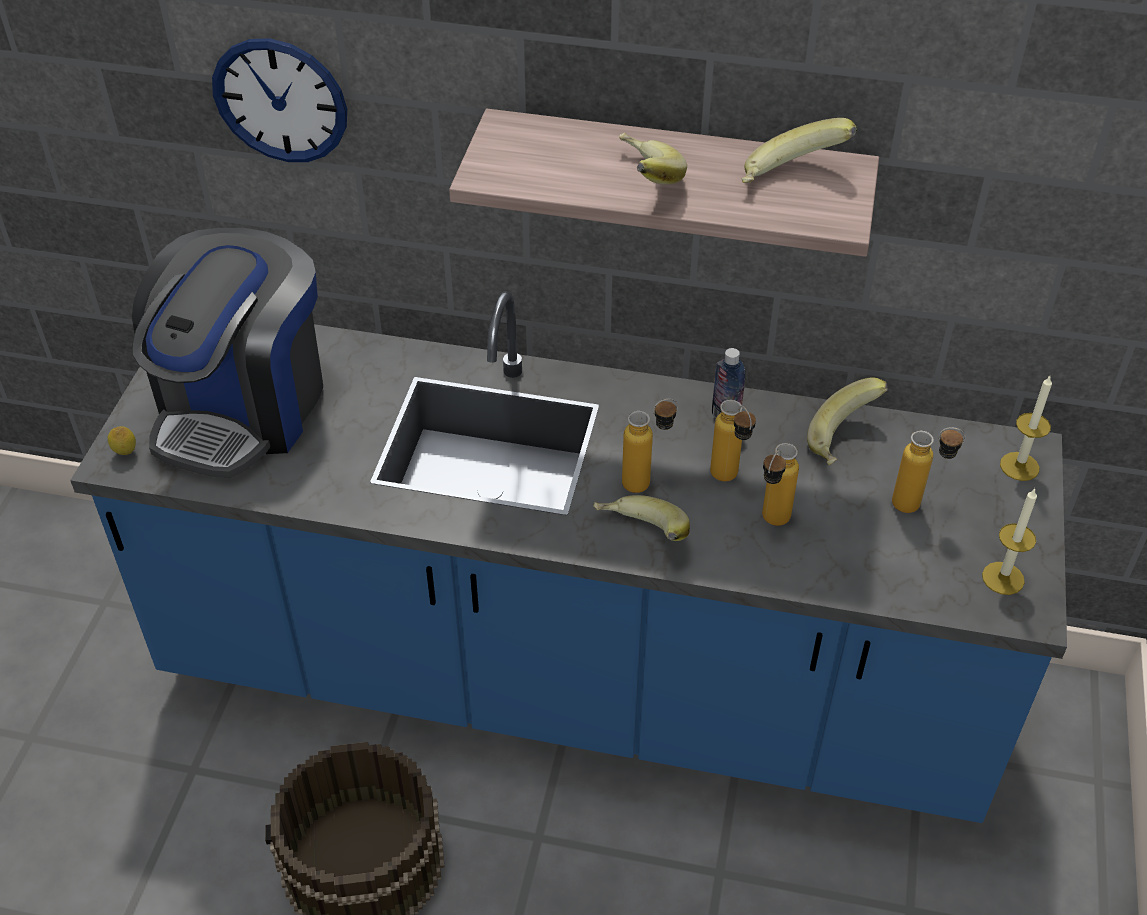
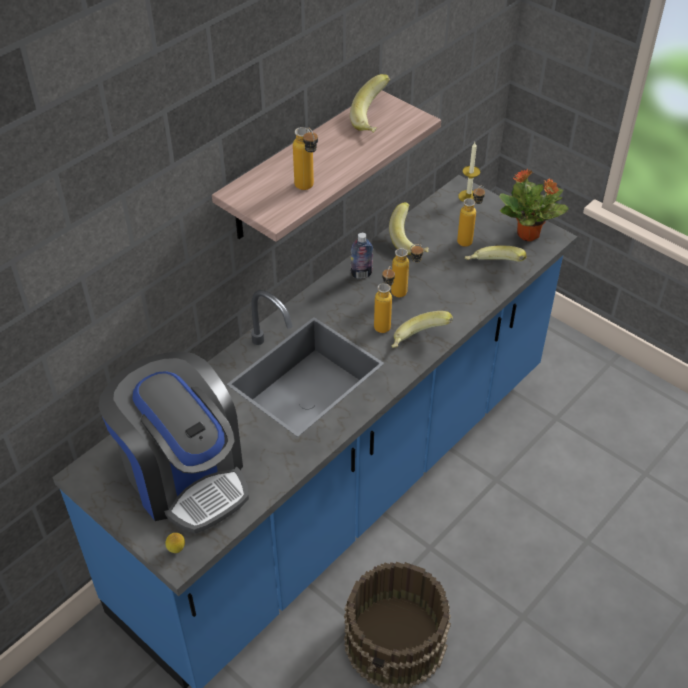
camera: 60 degrees left, 0 degrees up
wall clock [212,38,347,162] -> none
banana [619,133,687,185] -> banana moved to [465,246,527,261]
bottle [762,443,799,526] -> bottle moved to [293,127,318,190]
candle [982,488,1037,595] -> potted plant [499,169,569,242]

